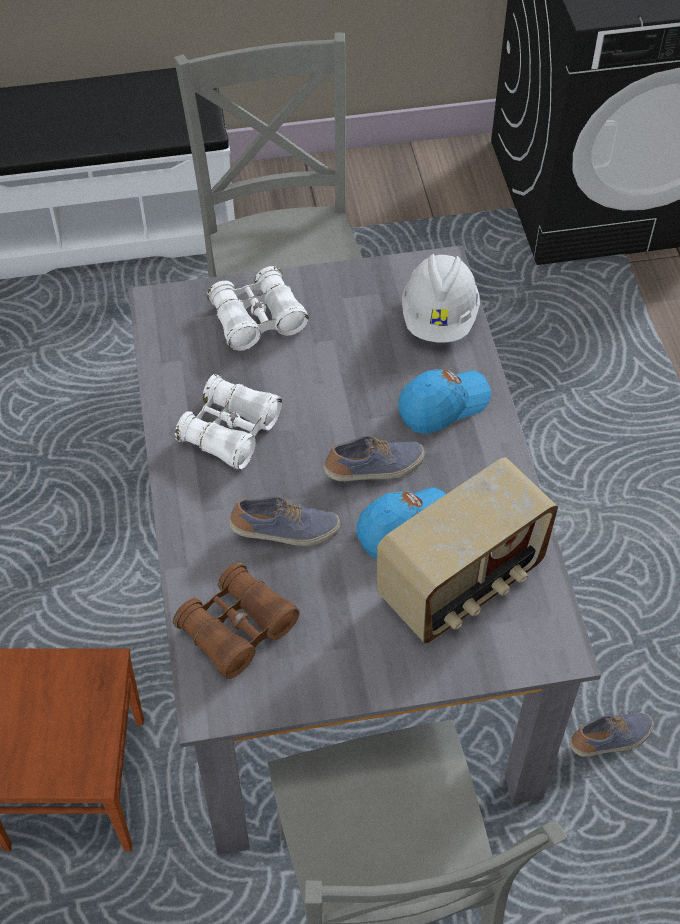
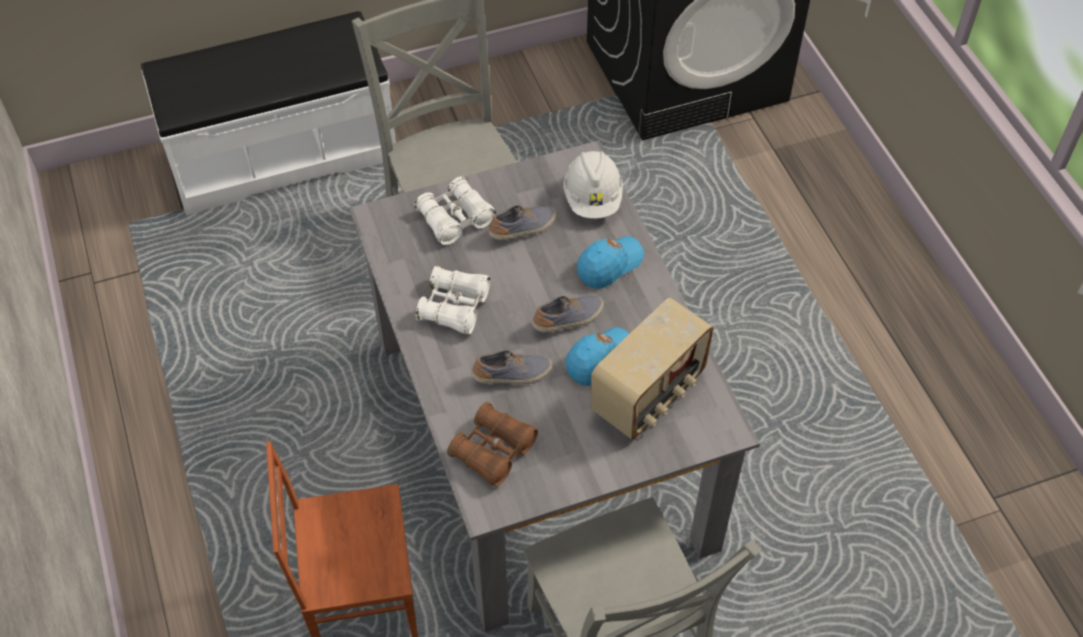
camera: 10 degrees left, 0 degrees up
shoe [569,713,654,757] -> shoe moved to [489,205,556,240]

